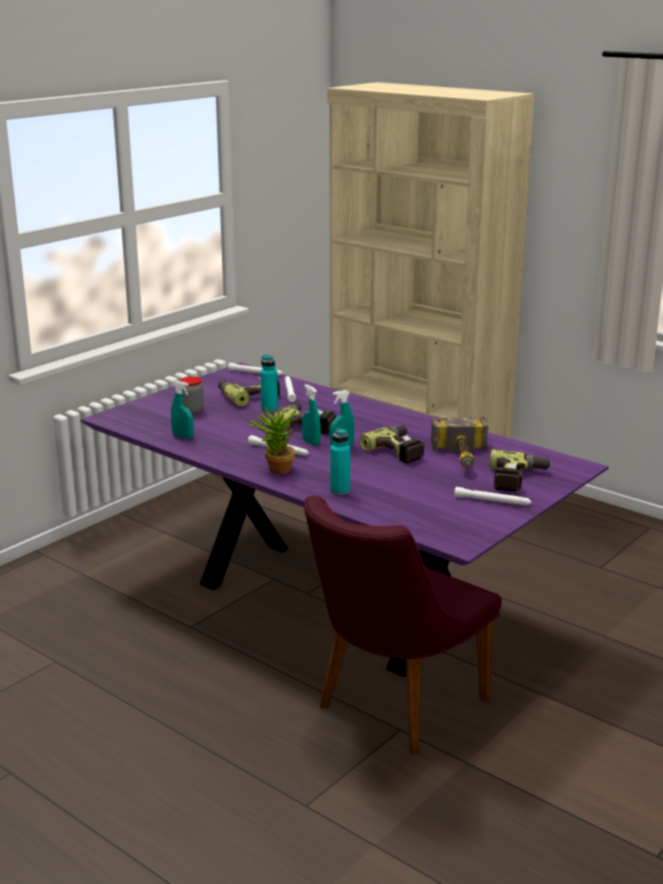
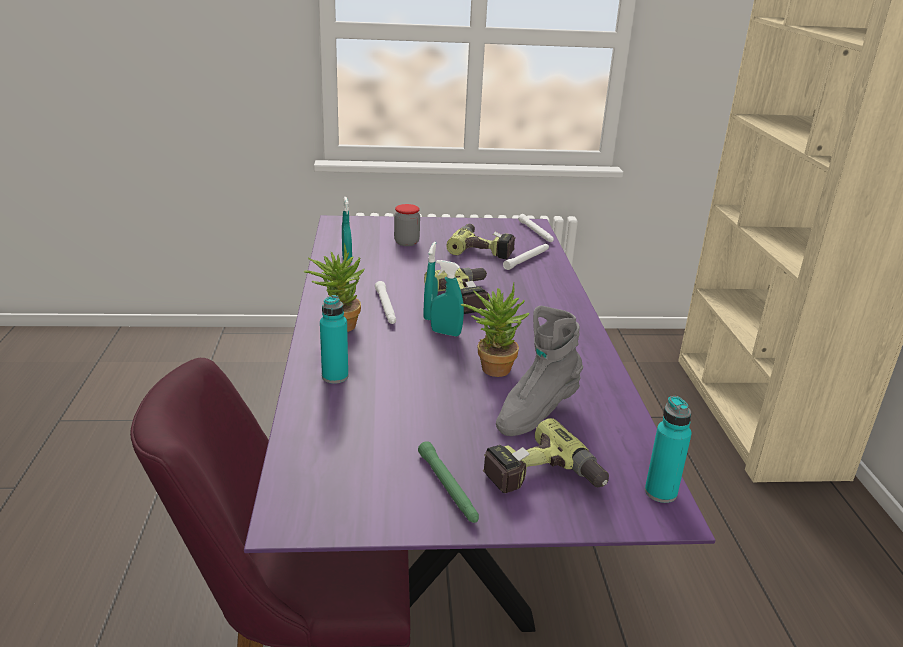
camera: 45 degrees right, 5 degrees up
turquoise bottle [260,355,278,412] -> turquoise bottle moved to [645,396,692,503]
power drill [359,425,424,464] -> potted plant [461,283,530,377]
hammer [431,417,488,468] -> grey boot [496,306,583,436]
white flashlight [454,487,531,505] -> green flashlight [418,441,479,523]

